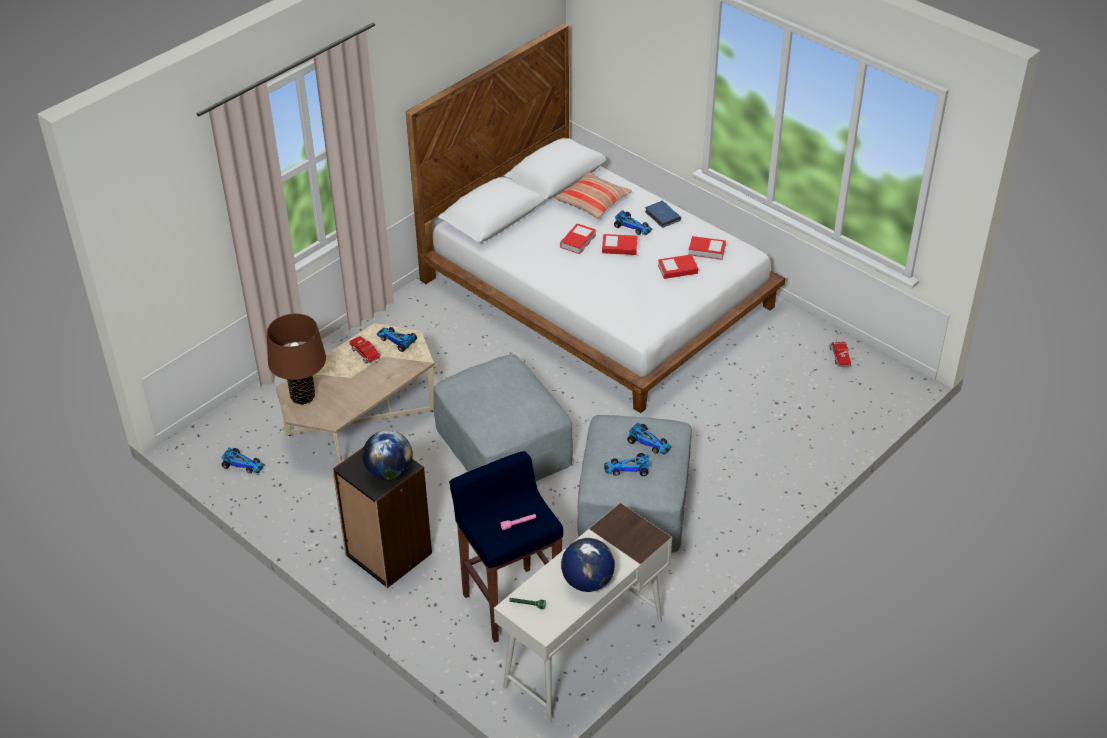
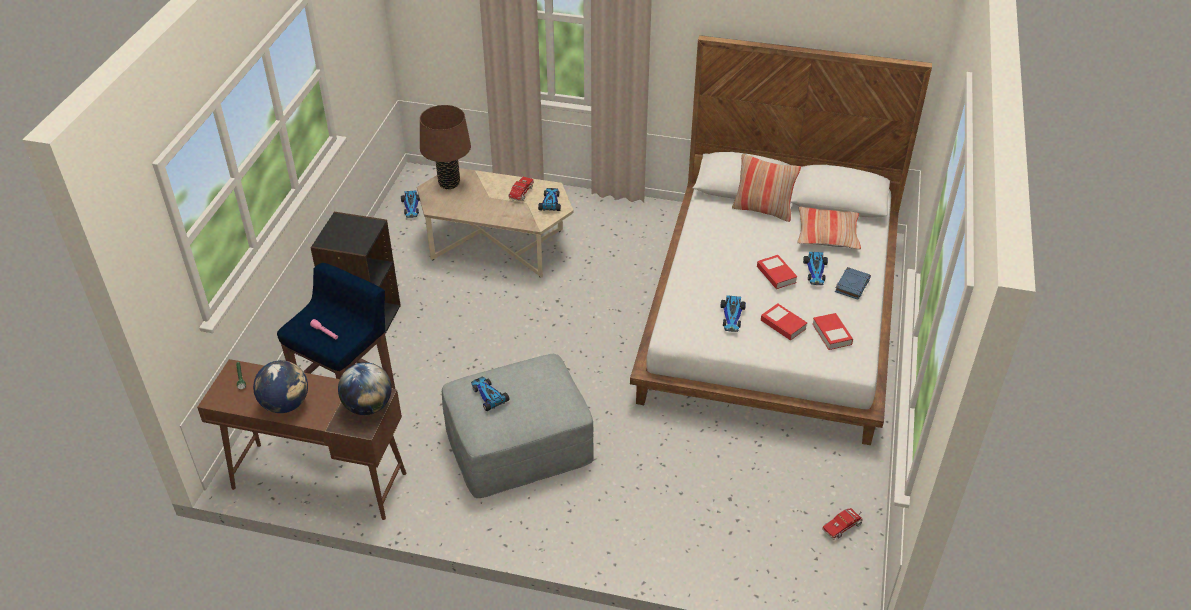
camera: 60 degrees right, 0 degrees up
globe [362,430,413,480] -> globe moved to [338,362,392,415]
grey ottoman [433,354,573,481] -> none
white desk [494,503,672,723] -> brown desk [197,359,406,520]
book [560,223,596,254] -> none
toy car [627,422,672,455] -> toy car moved to [720,295,746,332]
none -> pillow [732,154,801,222]

